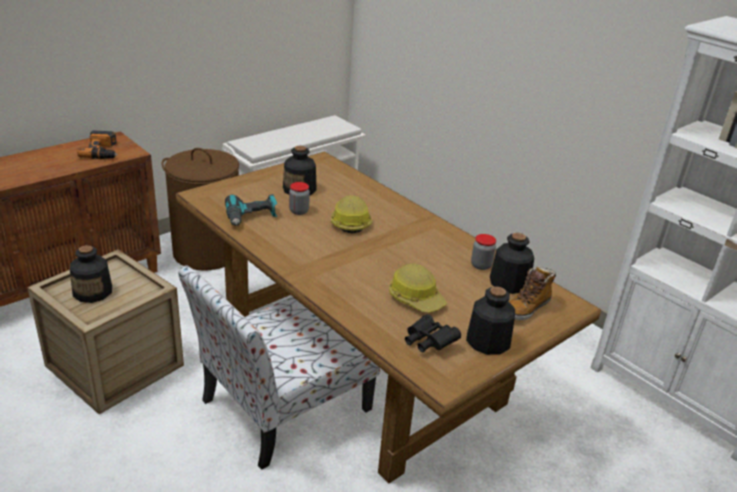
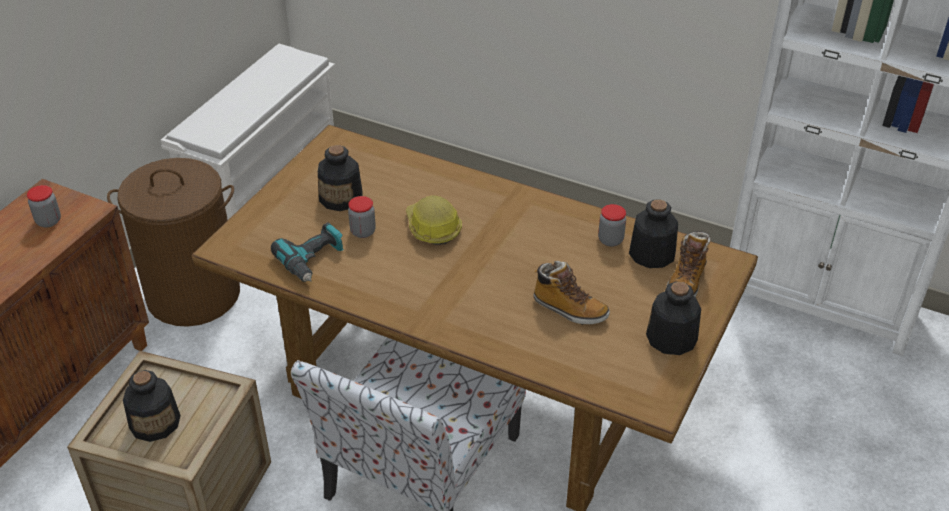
camera: 20 degrees left, 10 degrees up
power drill [77,130,118,159] -> jar [27,185,61,228]
hard hat [389,263,447,313] -> boot [533,261,610,325]
black binoculars [405,314,461,352] -> none

